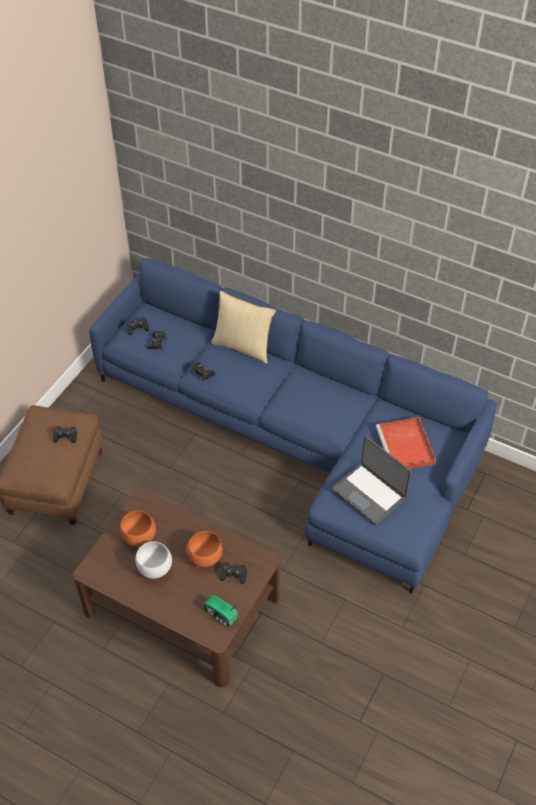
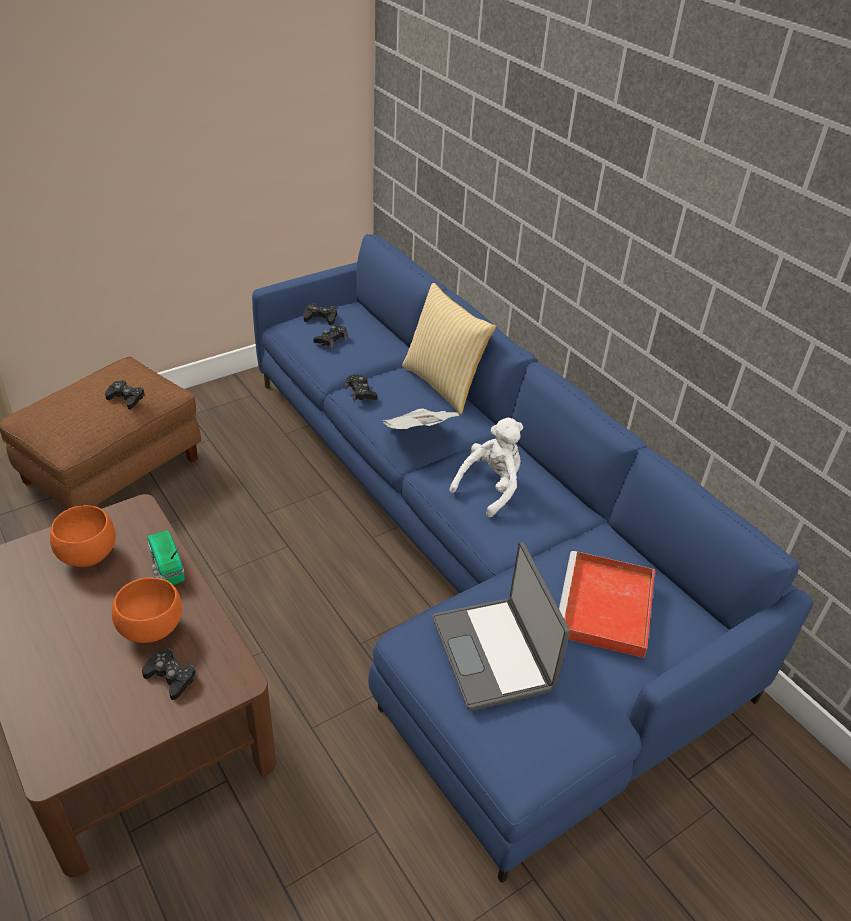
camera: 25 degrees right, 10 degrees down
white bowl [135,541,172,579] -> none
radio [204,595,240,627] -> radio moved to [147,530,185,585]
none -> newspaper [383,409,460,429]
none -> white plush toy [450,418,523,517]

